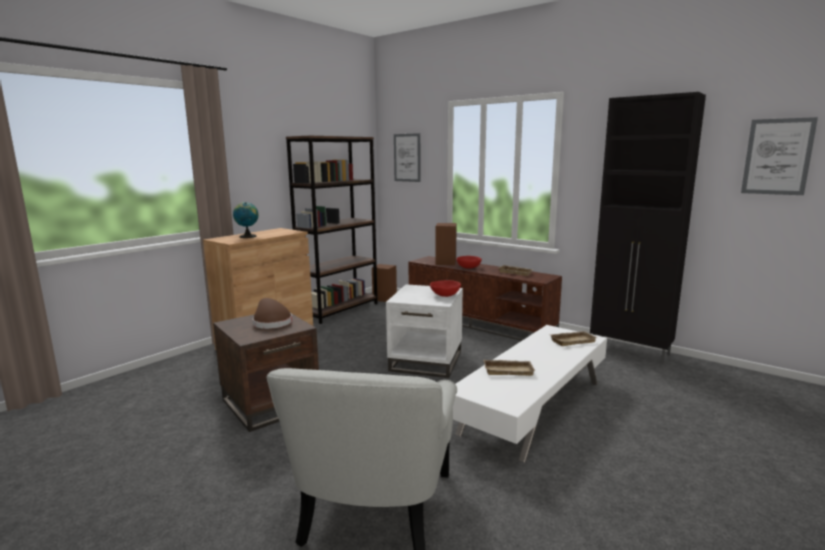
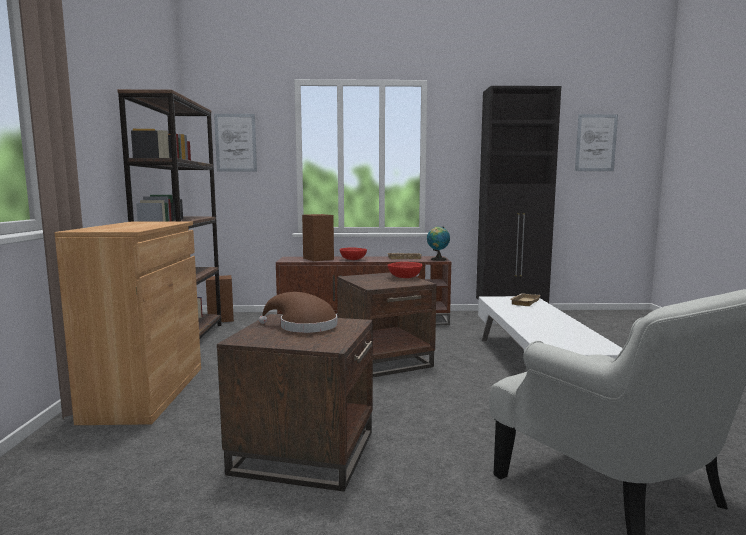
camera: 40 degrees left, 5 degrees down
globe [233,202,259,238] -> globe moved to [427,227,450,261]
white side table [386,284,463,378] -> brown side table [337,272,437,377]
beige tray [483,360,535,376] -> none

